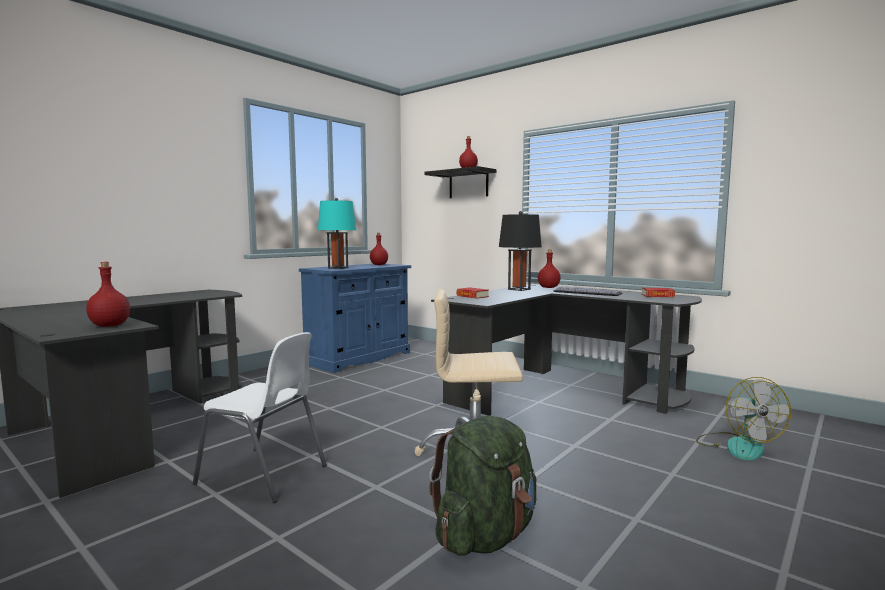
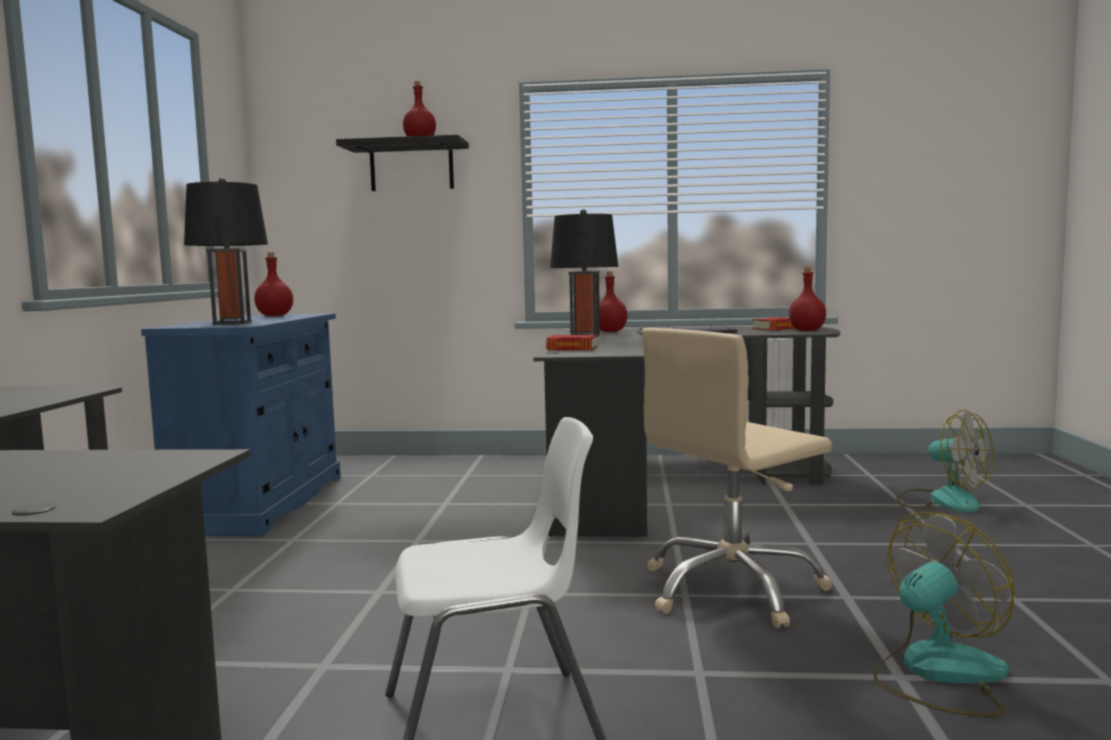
camera: 35 degrees left, 0 degrees up
red bottle [86,262,130,327] -> red bottle moved to [789,267,826,331]
turquoise table lamp [318,198,356,269] -> black table lamp [184,178,268,325]
green backpack [429,415,536,556] -> fan [874,512,1015,717]

